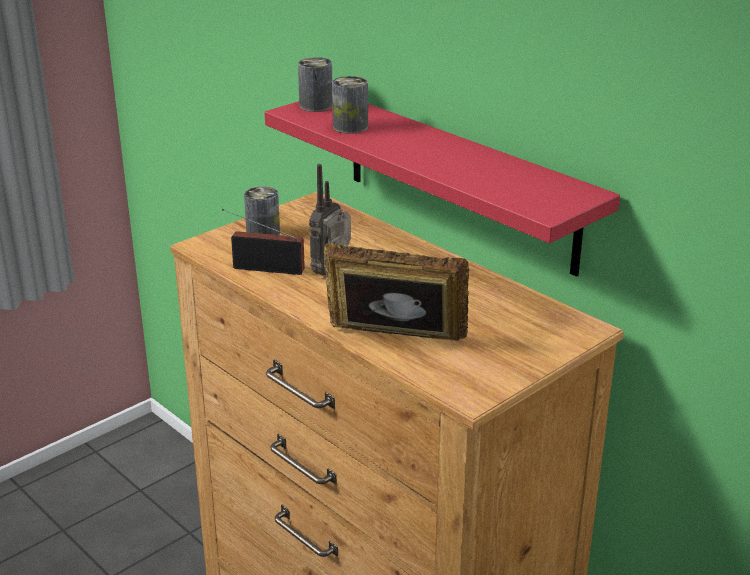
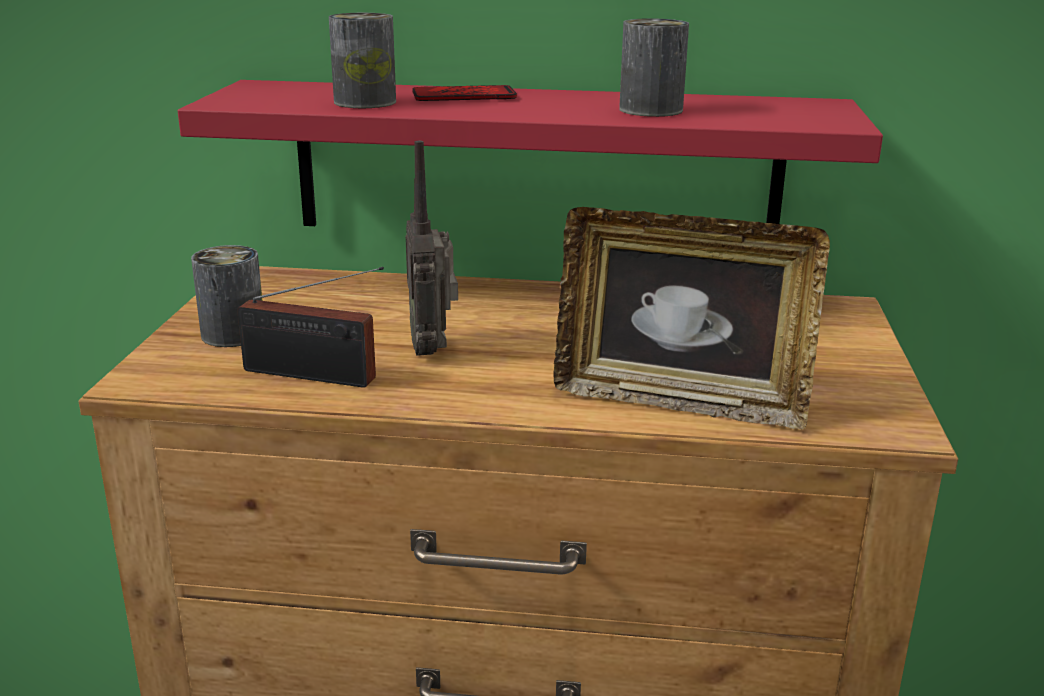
camera: 40 degrees left, 5 degrees down
radio [222,209,305,275] -> radio turned 135 degrees counterclockwise [237,267,384,388]
can [298,57,333,112] -> can moved to [619,18,689,117]
picture frame [324,243,469,341] -> picture frame turned 135 degrees counterclockwise [553,207,830,430]
none -> phone [412,85,517,101]

